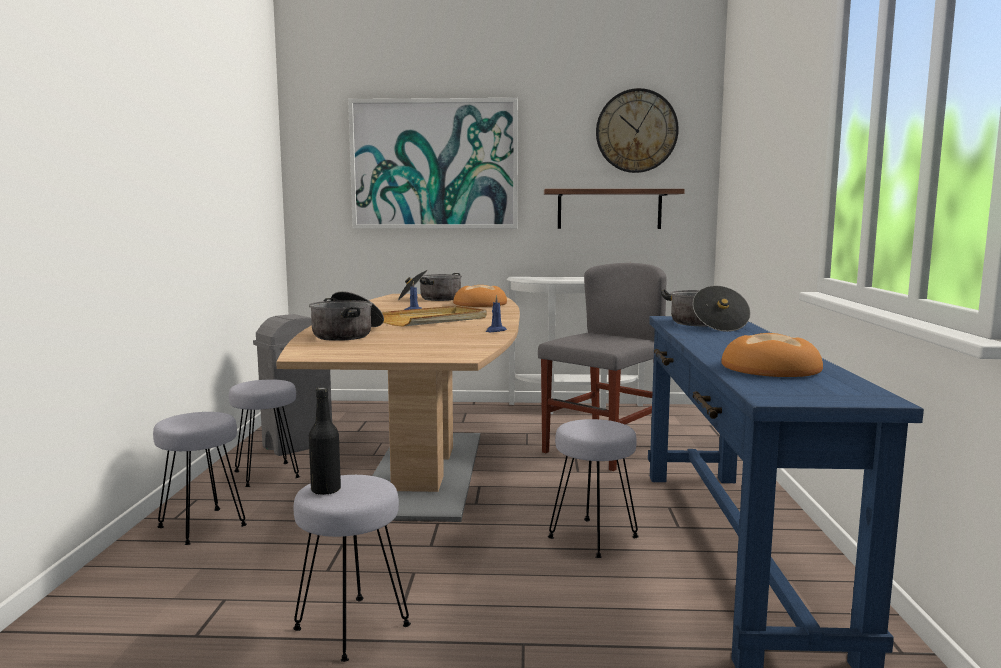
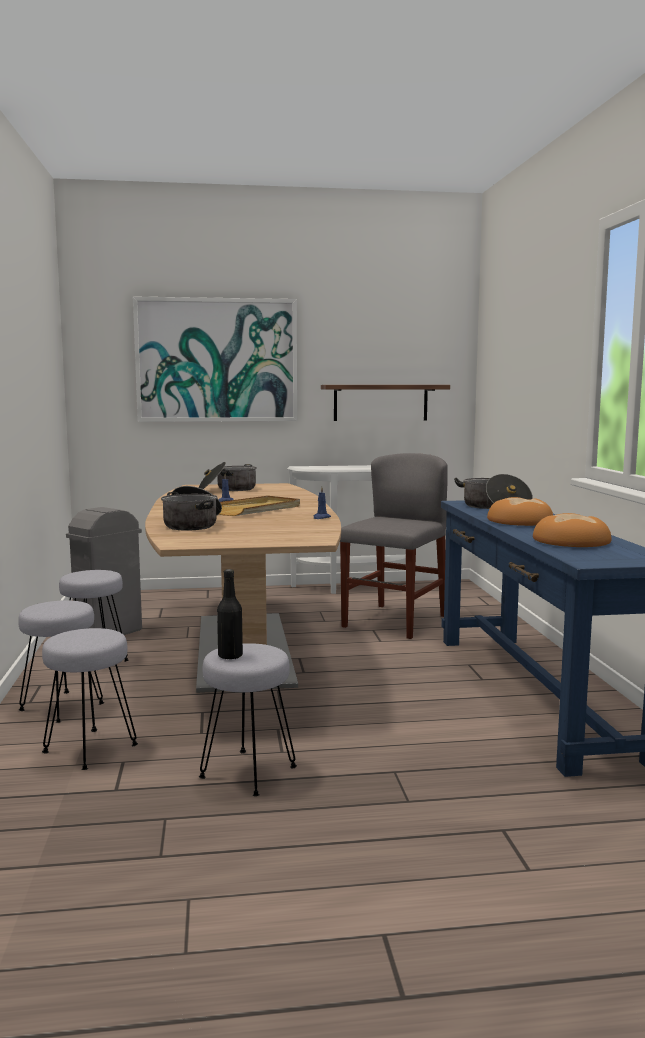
camera: 10 degrees left, 0 degrees up
bread [453,285,507,307] -> bread moved to [487,497,553,526]
grey stool [548,419,639,558] -> grey stool moved to [42,628,138,770]
wall clock [596,88,679,173] -> none

